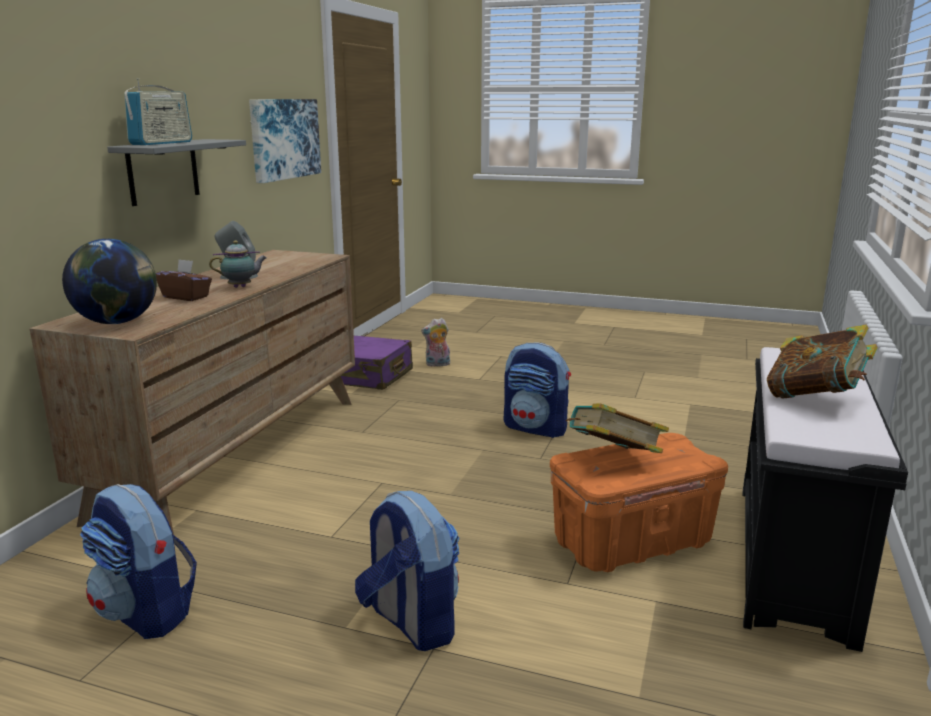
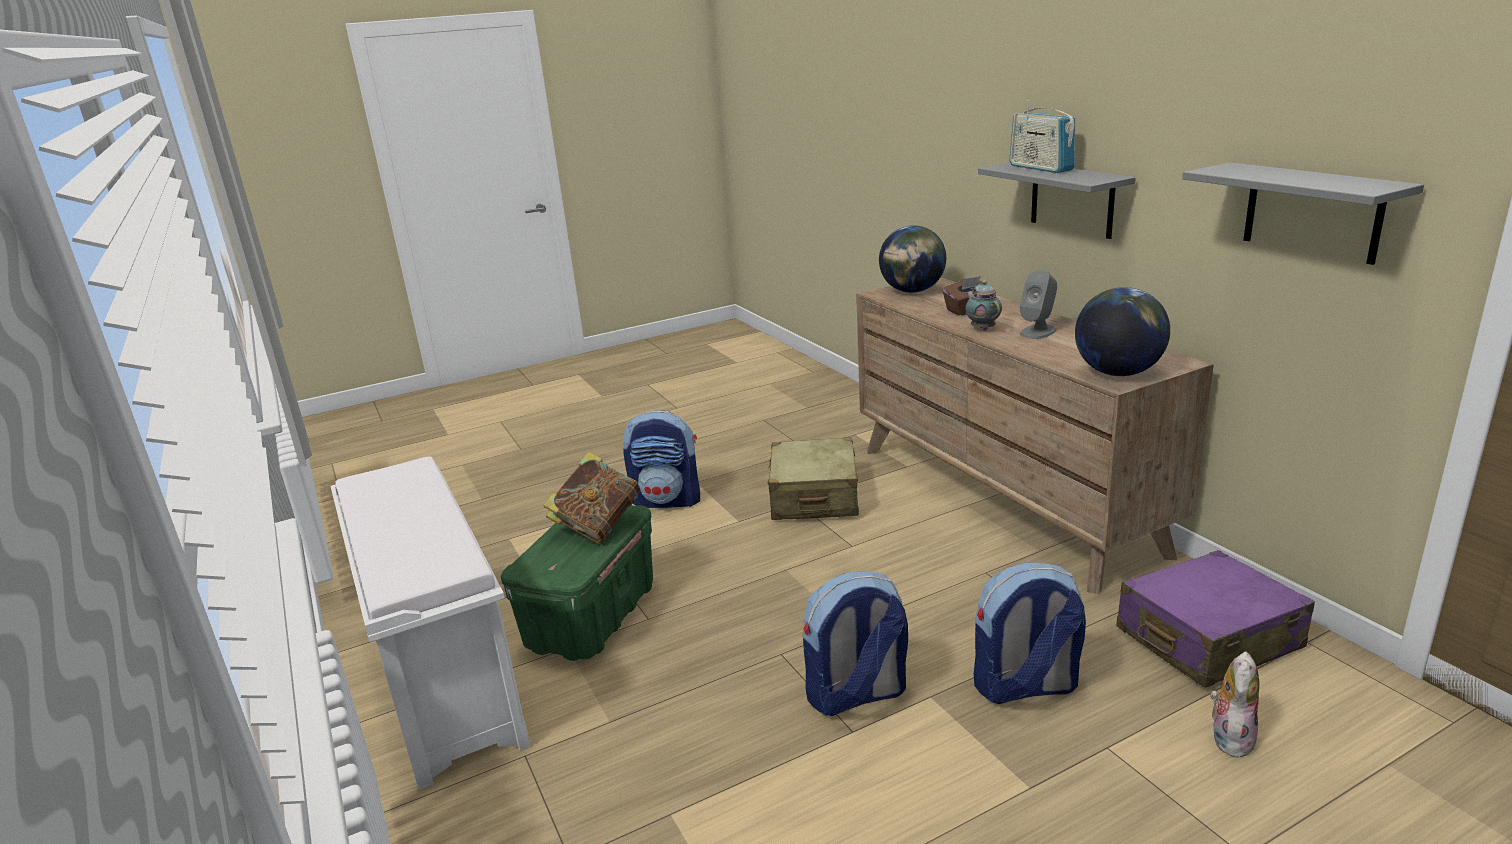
camera: 135 degrees right, 5 degrees up
backpack [80,484,197,639] -> backpack moved to [974,562,1086,704]
teapot [209,240,267,288] -> teapot turned 135 degrees clockwise [965,280,1002,330]
picture [249,99,321,183] -> grey shelf [1182,162,1424,265]
orange storage box [550,433,728,572] -> green storage box [501,505,653,661]
black bench [743,347,908,652] -> white bench [331,456,531,790]
book [767,325,878,399] -> none
none -> beige suitcase [767,437,859,520]
none -> globe [1075,287,1170,376]

